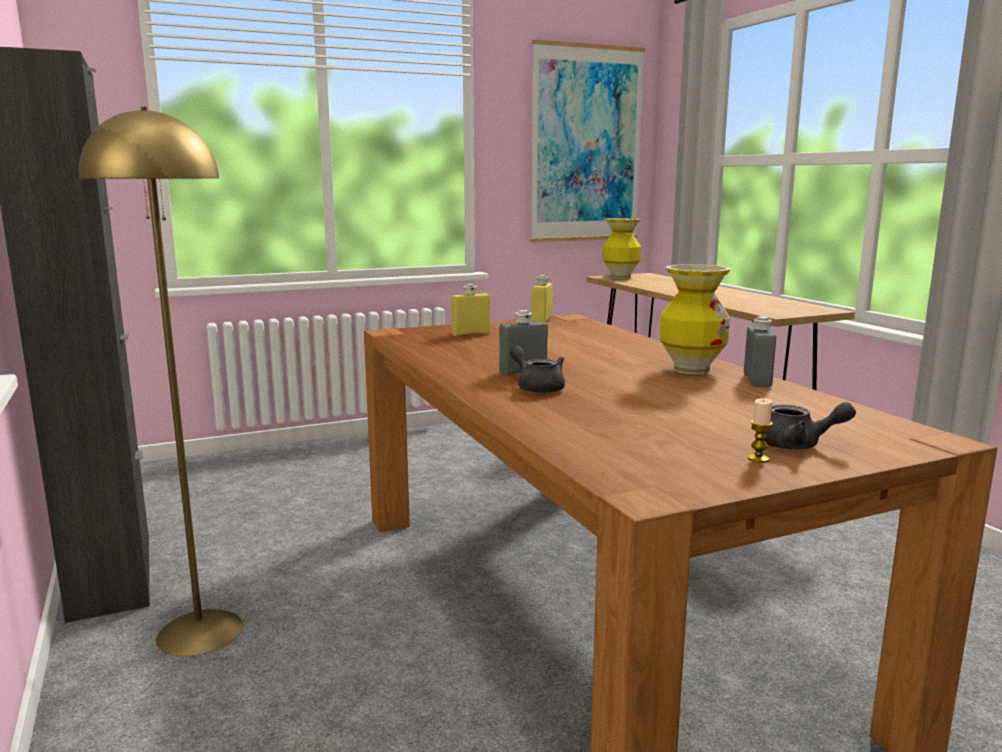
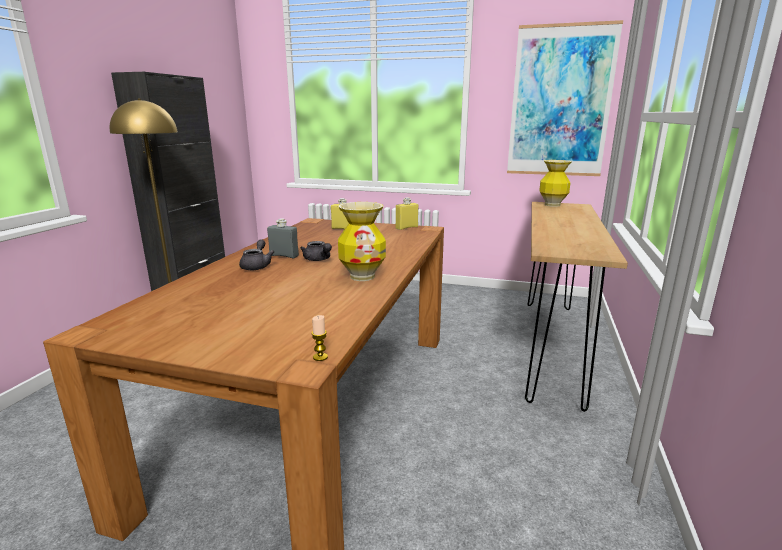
camera: 40 degrees right, 5 degrees up
grey bottle [744,316,776,387] -> none
candle [748,398,773,463] -> candle moved to [311,315,328,361]
grey teapot [765,402,856,450] -> grey teapot moved to [300,241,332,261]

